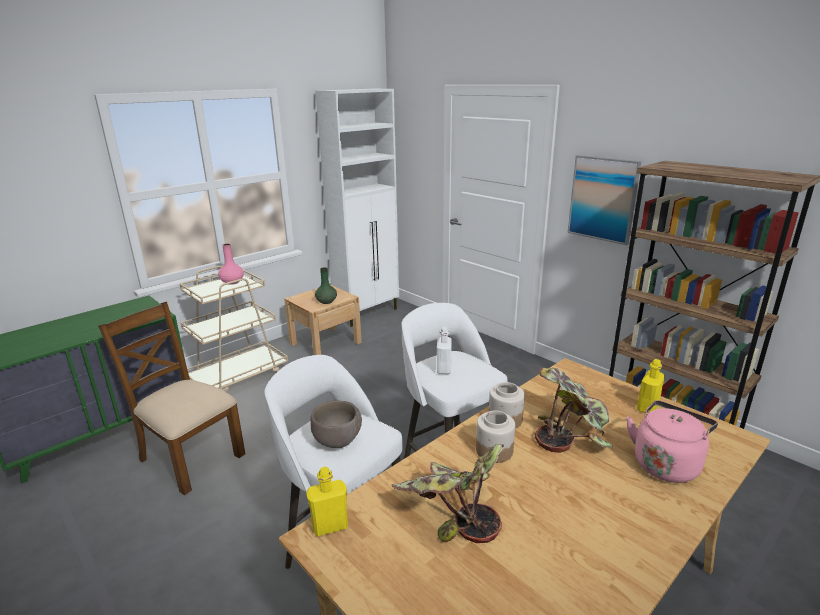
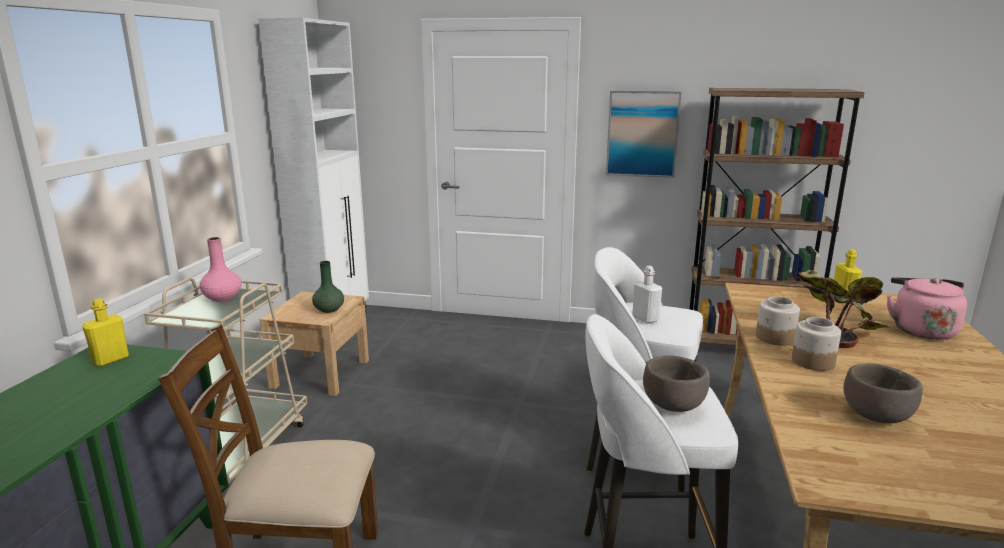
camera: 35 degrees left, 5 degrees down
yellow bottle [306,467,348,536] -> yellow bottle moved to [82,298,129,366]
potted plant [391,444,504,543] -> brown bowl [843,363,923,423]

